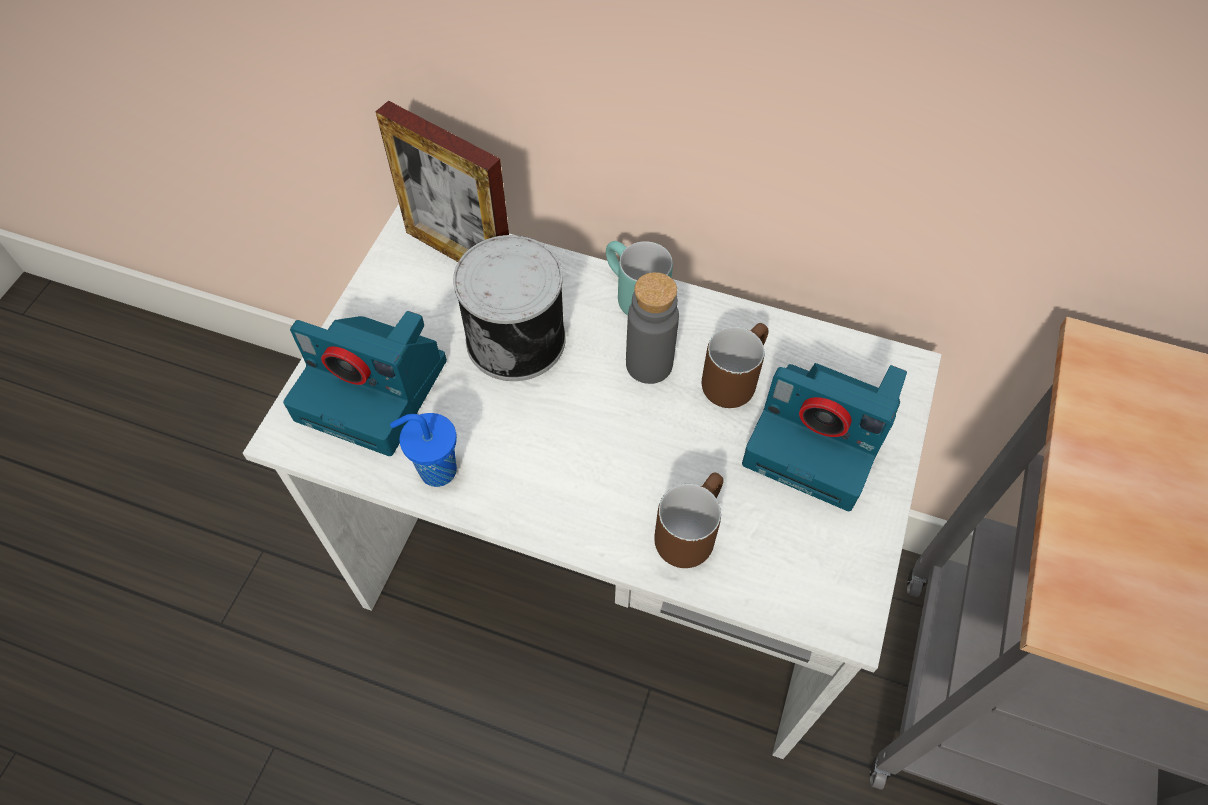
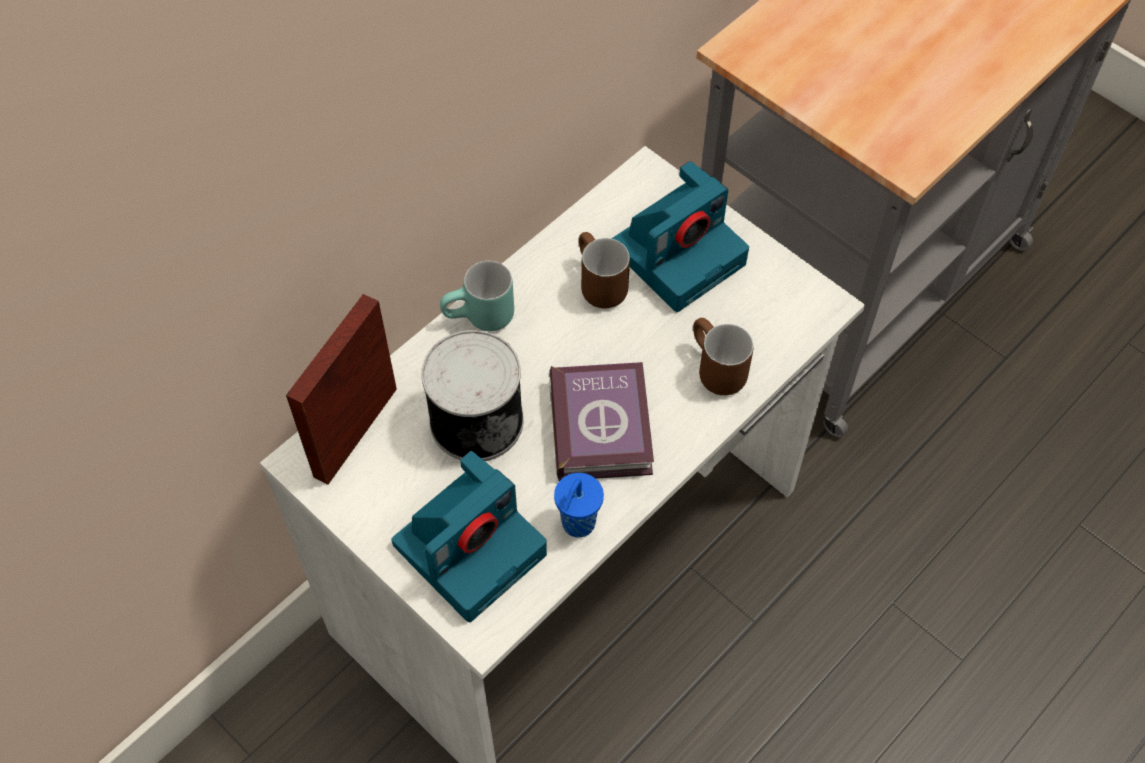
camera: 65 degrees left, 0 degrees up
picture frame [376,101,509,262] -> picture frame turned 150 degrees clockwise [286,294,397,485]
grey bottle [626,272,679,384] -> none
none -> book [549,362,654,481]

